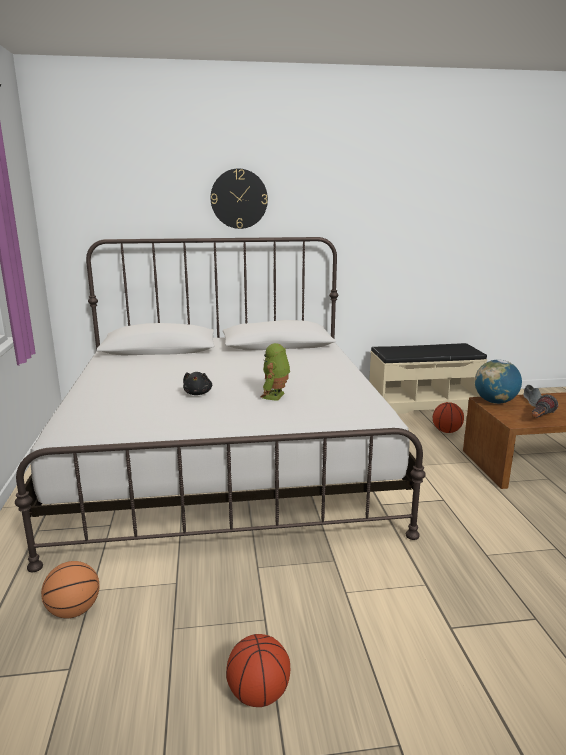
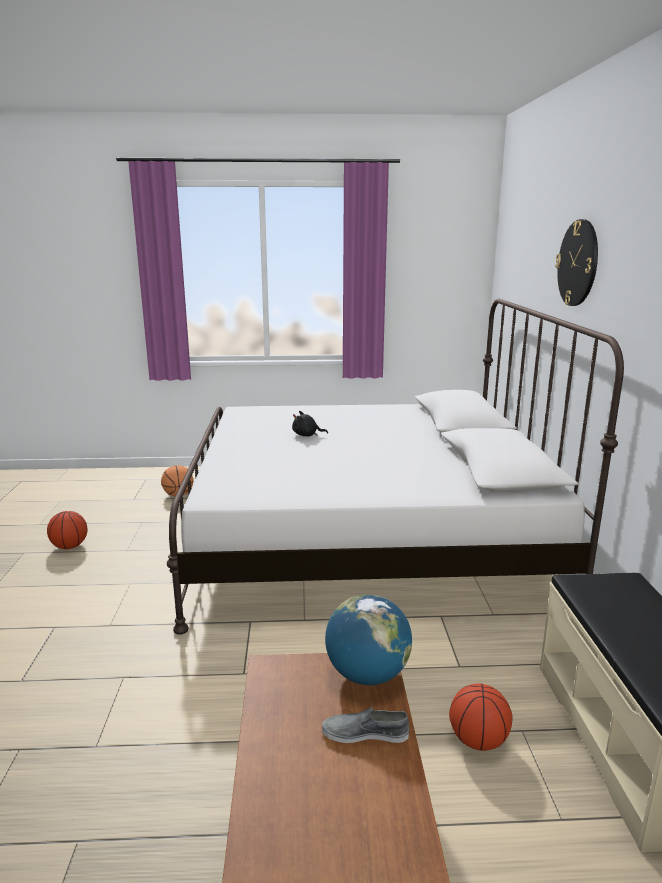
camera: 95 degrees right, 0 degrees up
toy robot [261,343,290,401] -> none
flashlight [532,395,558,418] -> none

